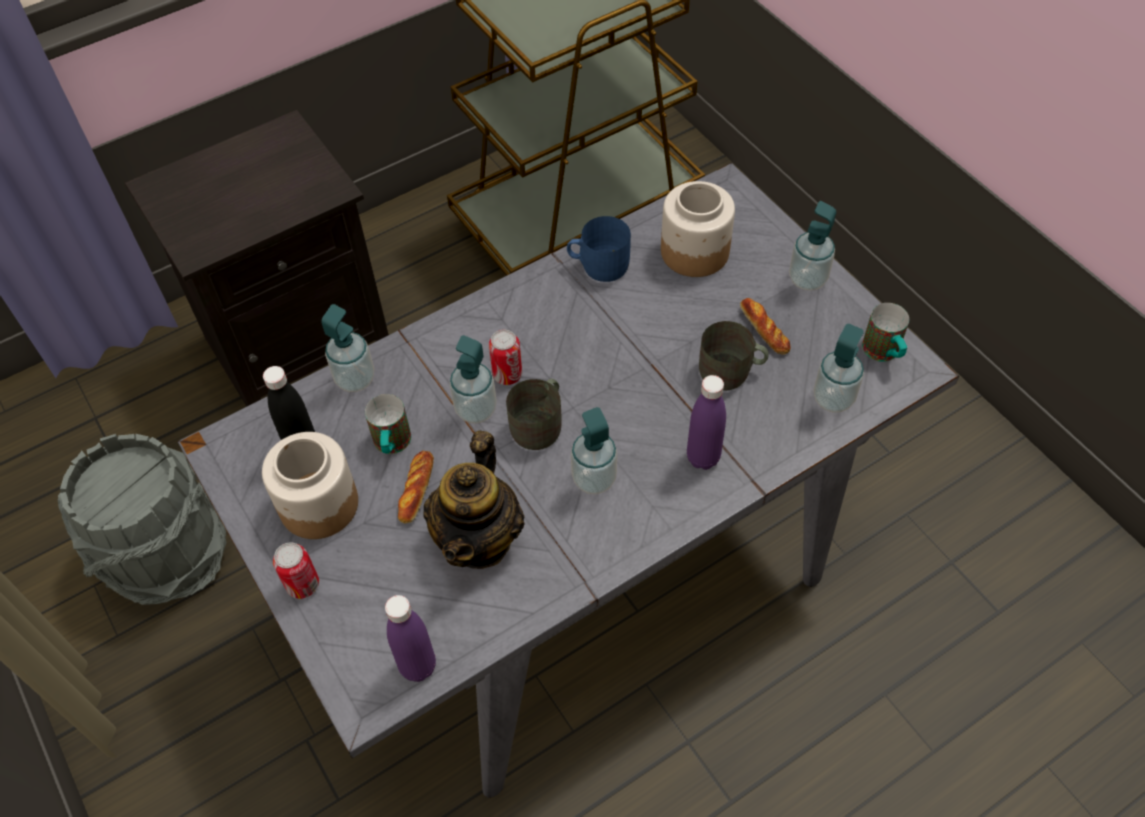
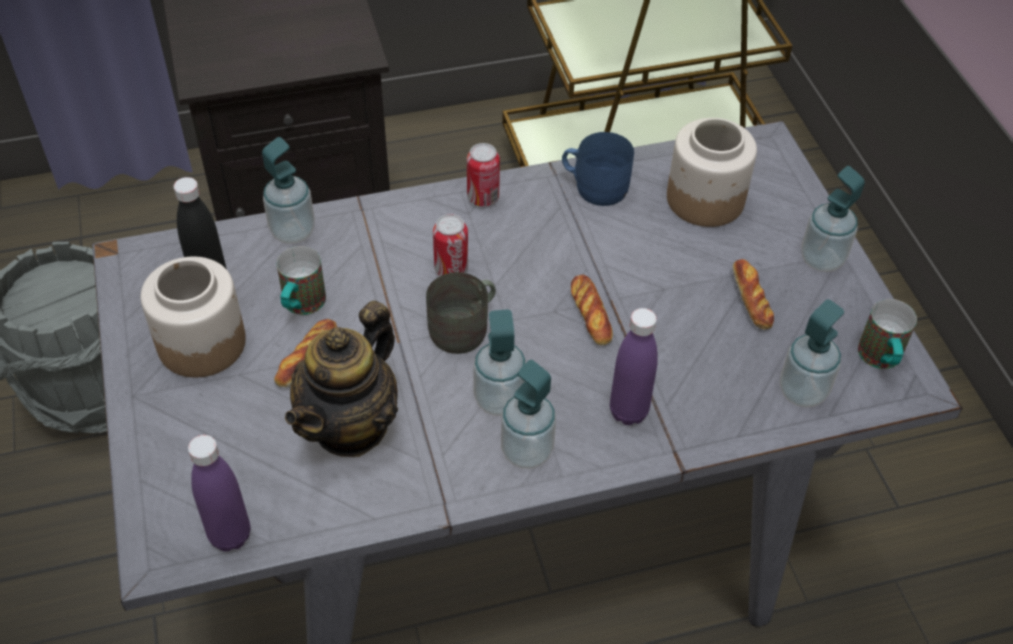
camera: 15 degrees right, 5 degrees down
can [273,542,319,599] -> can moved to [467,143,500,206]
soap dispenser [449,335,497,424] -> soap dispenser moved to [501,360,556,469]
grey mug [699,321,769,391] -> none
none -> bread [571,275,613,345]

